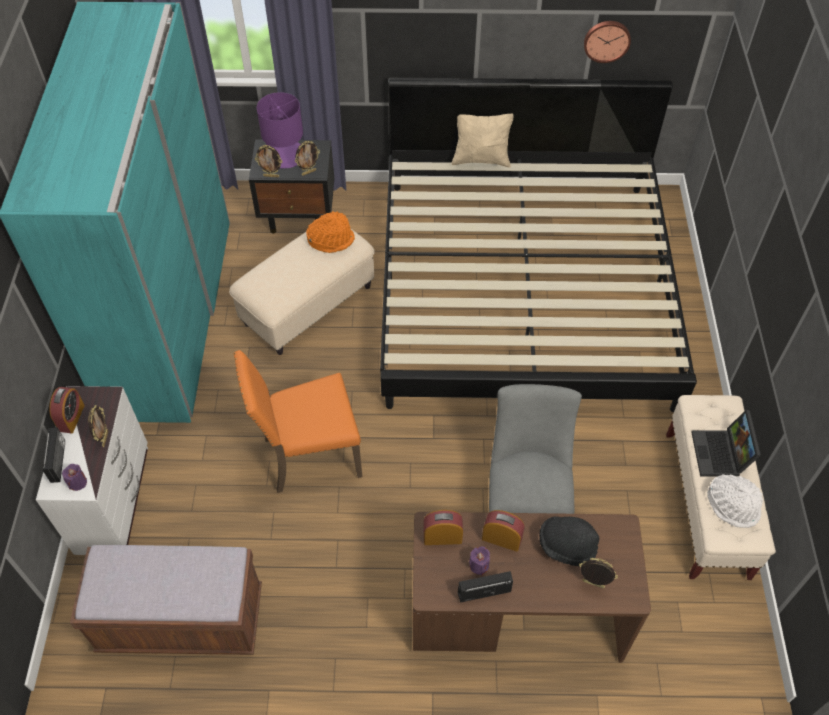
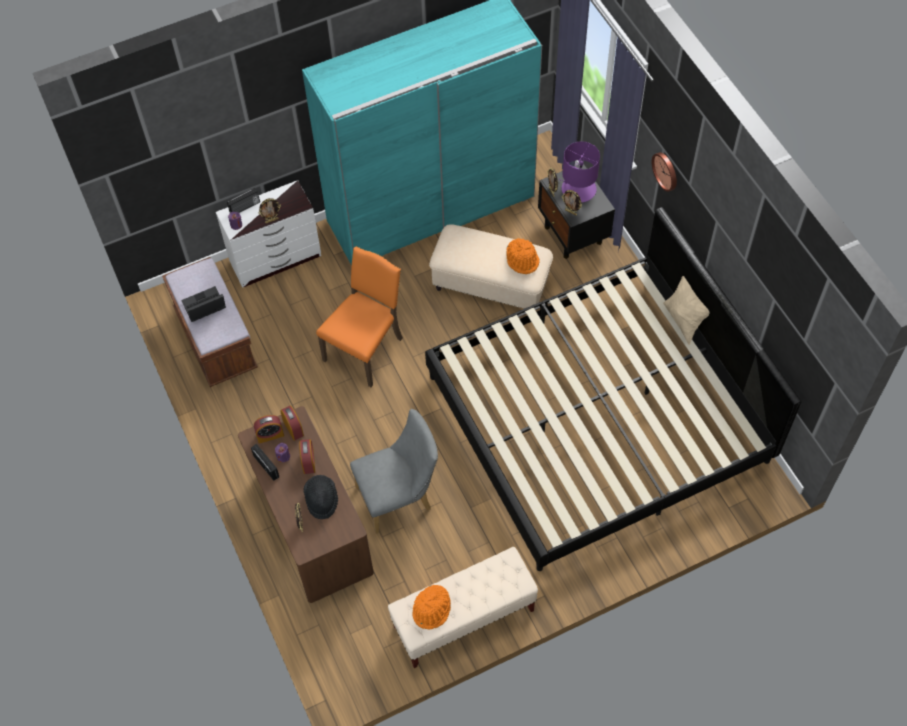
camera: 65 degrees right, 5 degrees up
alarm clock [49,387,85,433] -> alarm clock moved to [254,415,284,444]
orange chair [233,350,362,493] -> orange chair turned 75 degrees clockwise [316,246,403,387]
wall clock [584,21,631,63] -> wall clock moved to [652,152,677,192]
laptop [691,410,761,476] -> laptop moved to [181,286,226,322]
white hat [707,474,764,528] -> orange hat [412,585,451,630]

